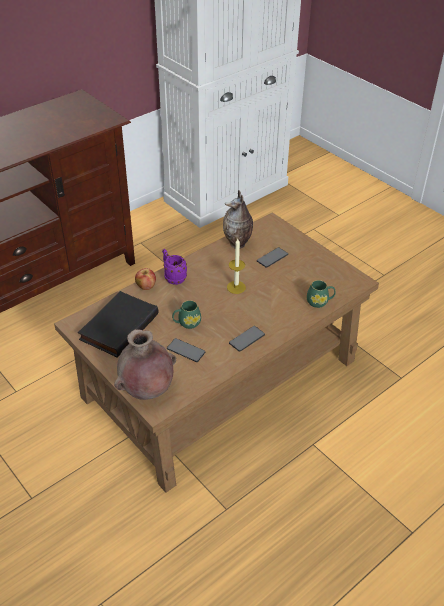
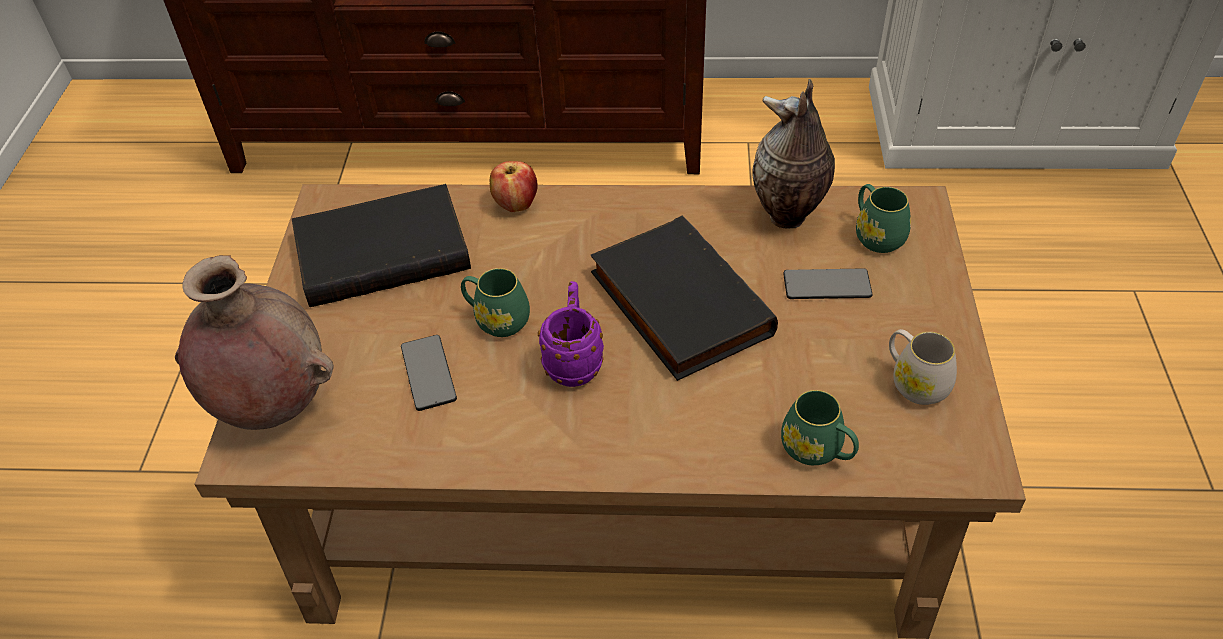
camera: 45 degrees right, 5 degrees up
purple mug [162,249,187,285] -> purple mug moved to [538,281,604,387]
candle [227,239,246,294] -> black book [591,215,778,381]
phone [229,326,265,352] -> none
none -> green mug [856,184,911,253]
none -> white mug [889,329,957,405]

